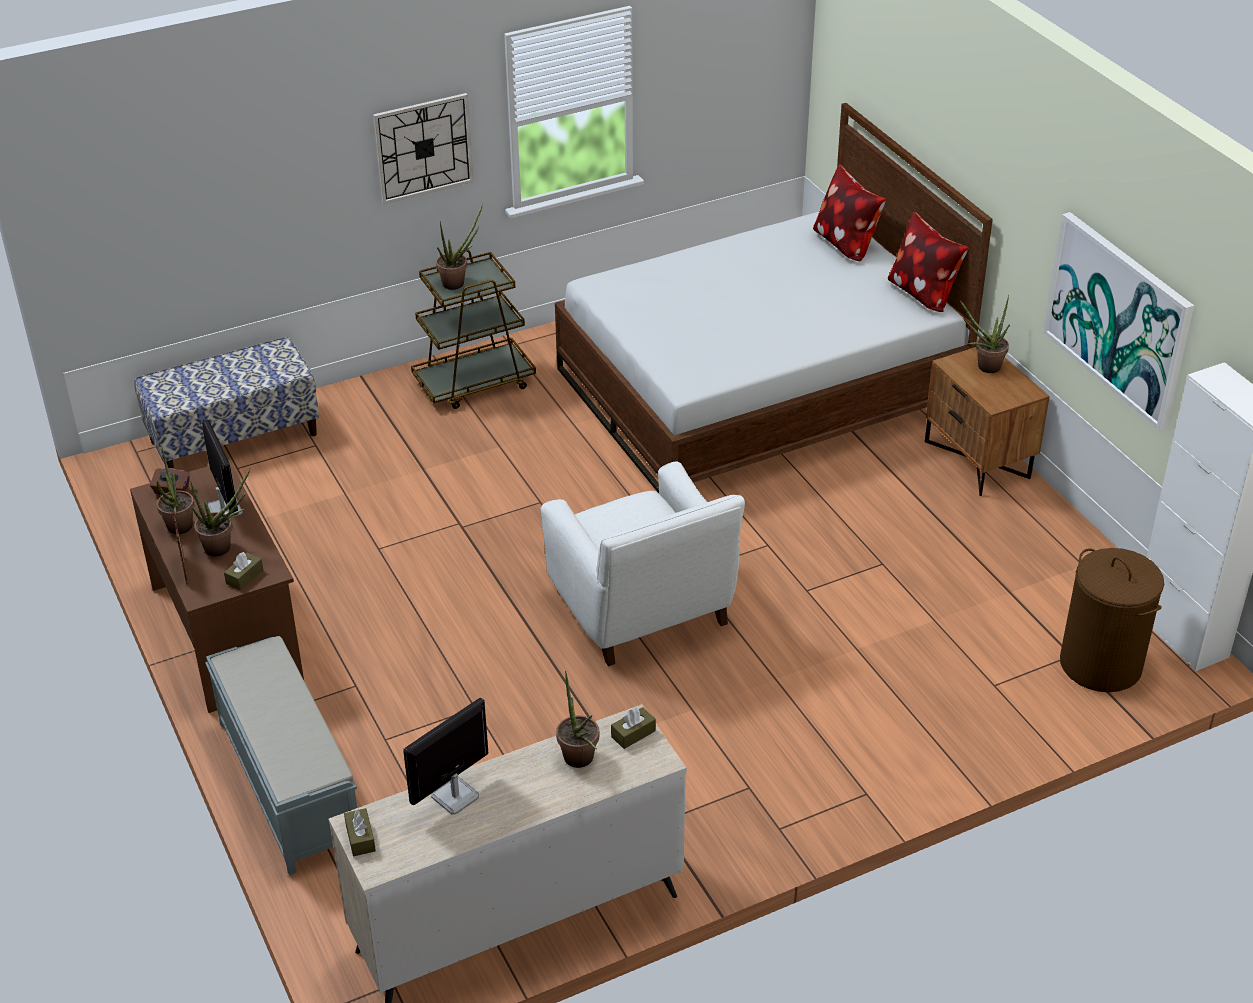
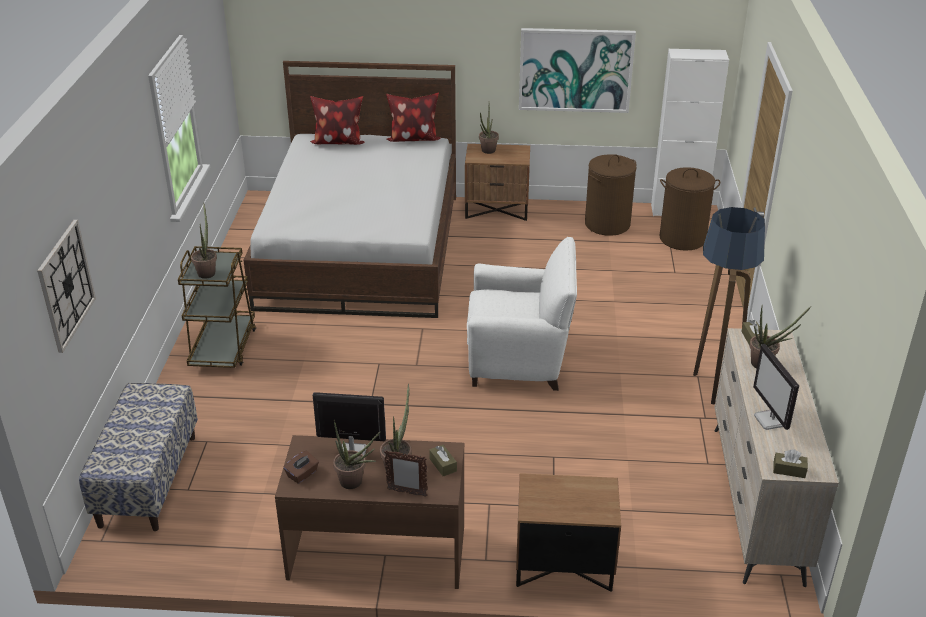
camera: 60 degrees left, 5 degrees down
grey bench [205,636,357,875] -> brown nightstand [516,473,621,592]
wall clock [373,93,474,204] -> wall clock moved to [37,220,96,353]
none -> brown laundry basket [585,154,637,236]
none -> floor lamp [693,207,765,404]

